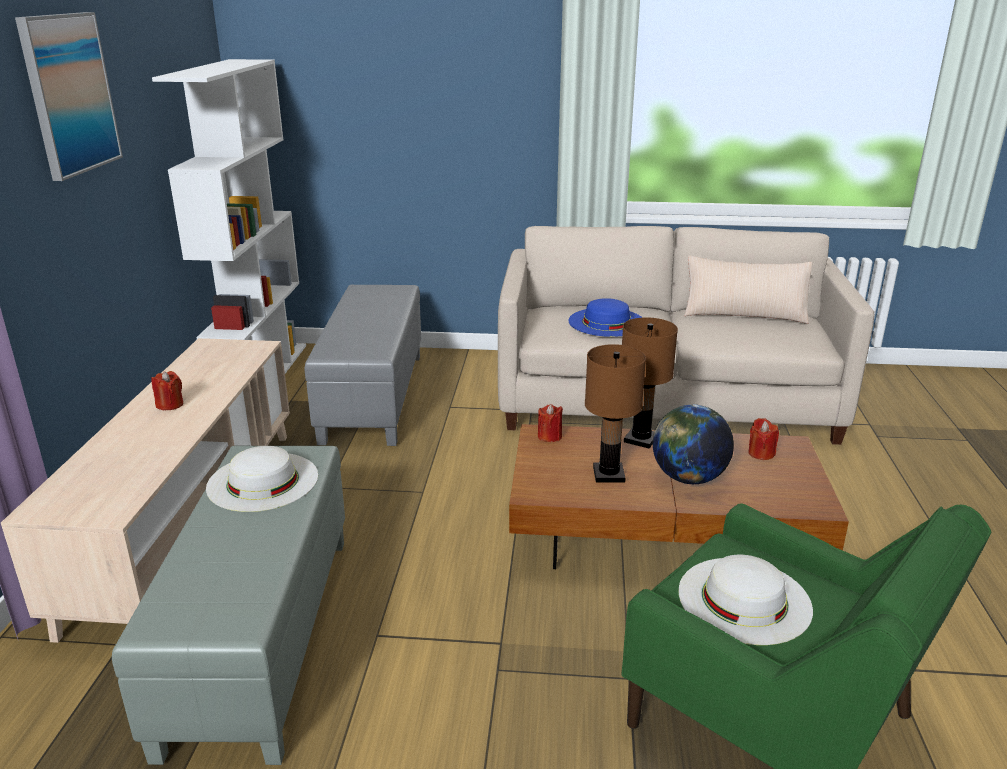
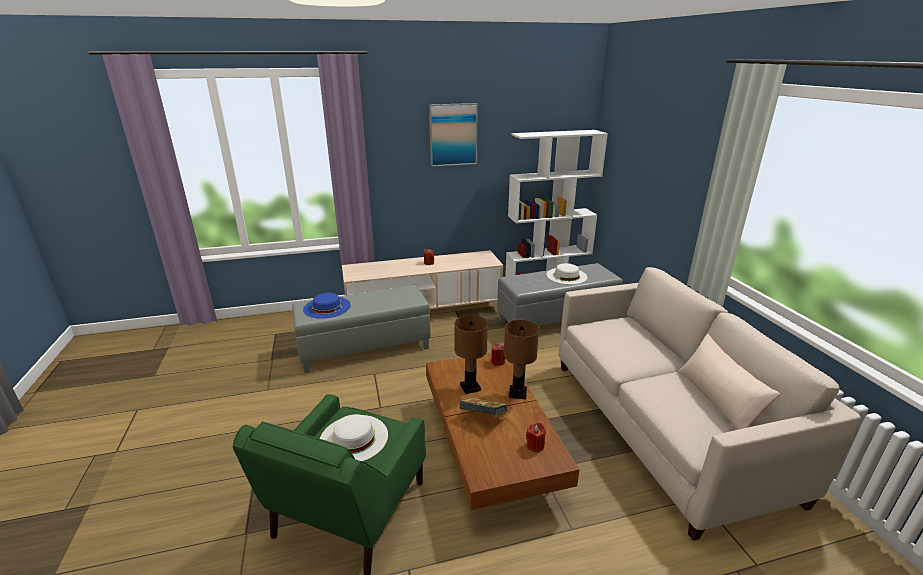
camera: 70 degrees right, 0 degrees up
white hat [206,446,318,512] -> white hat moved to [546,263,588,285]
blue hat [569,298,643,337] -> blue hat moved to [303,293,351,318]
globe [653,404,734,484] -> book [460,398,508,415]

